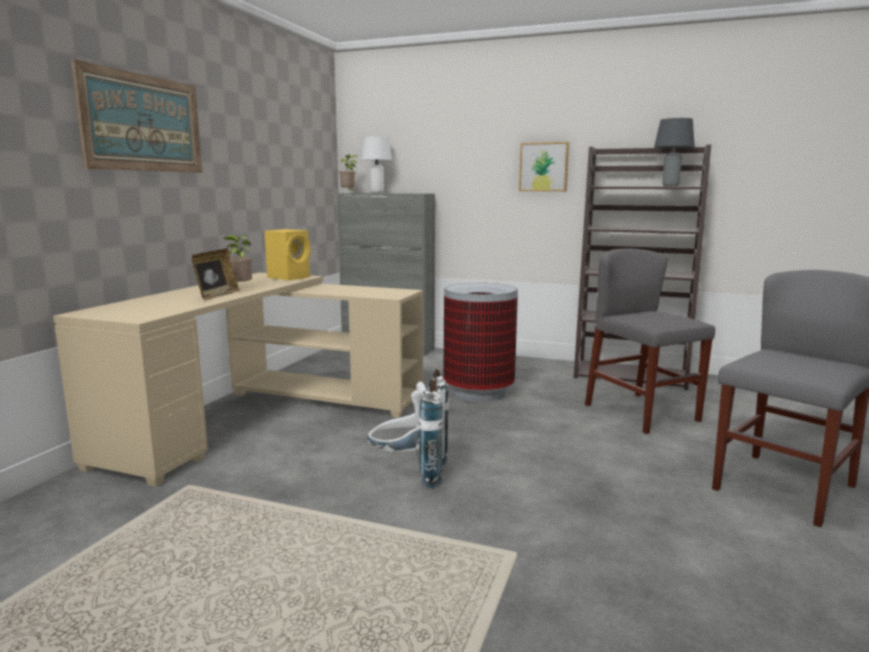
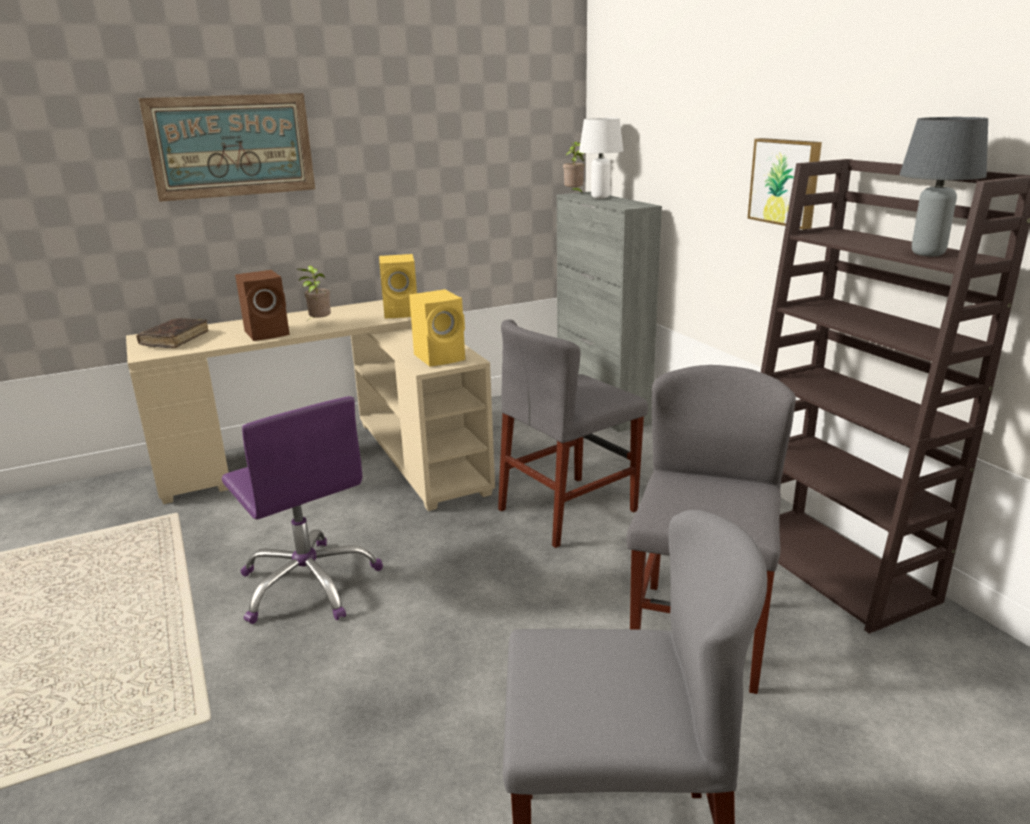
camera: 45 degrees right, 10 degrees up
picture frame [191,248,240,300] -> brown speaker [235,270,290,341]
white backpack [367,369,449,489] -> purple office chair [222,396,383,624]
trash can [443,283,518,402] -> grey chair [498,319,648,548]
none -> brown book [136,318,208,348]
none -> yellow speaker [409,289,465,367]

